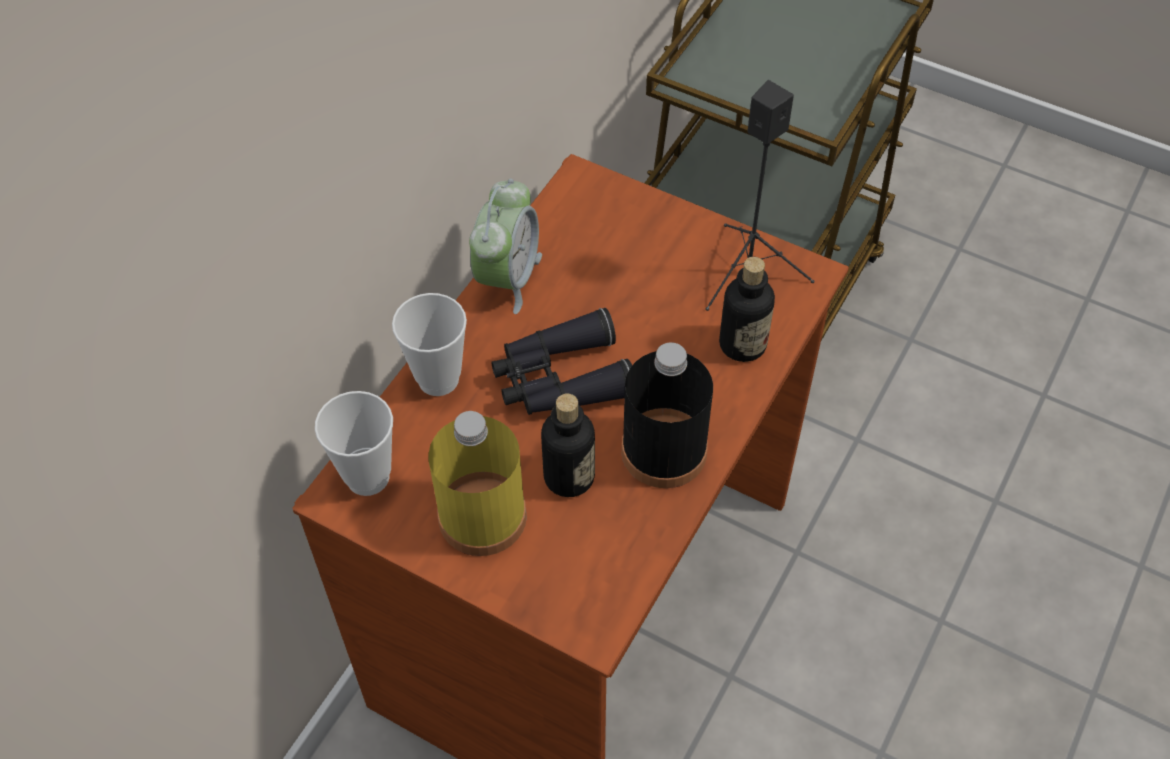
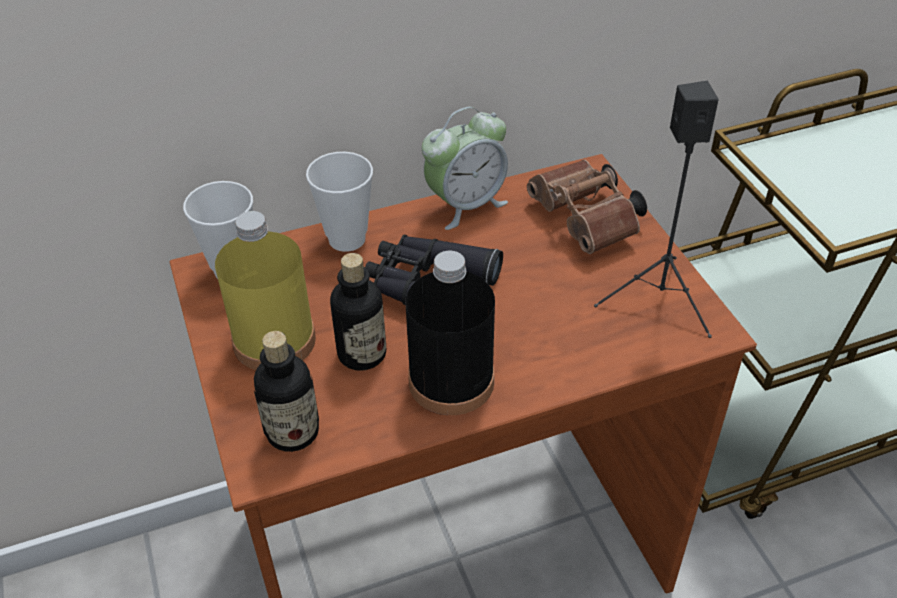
camera: 40 degrees right, 10 degrees down
bottle [719,257,775,362] -> bottle moved to [254,331,319,452]
none -> brown binoculars [527,160,647,254]

